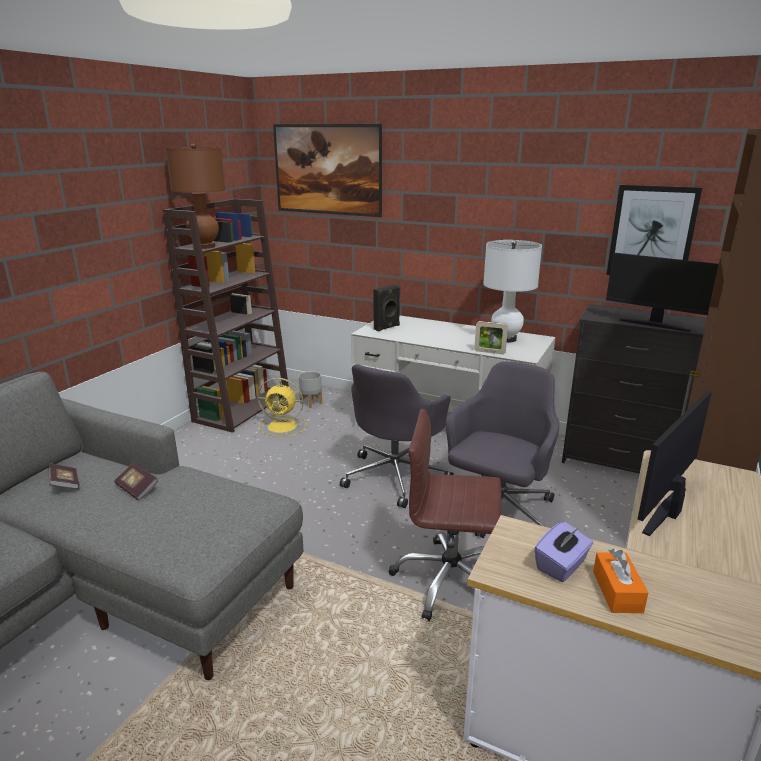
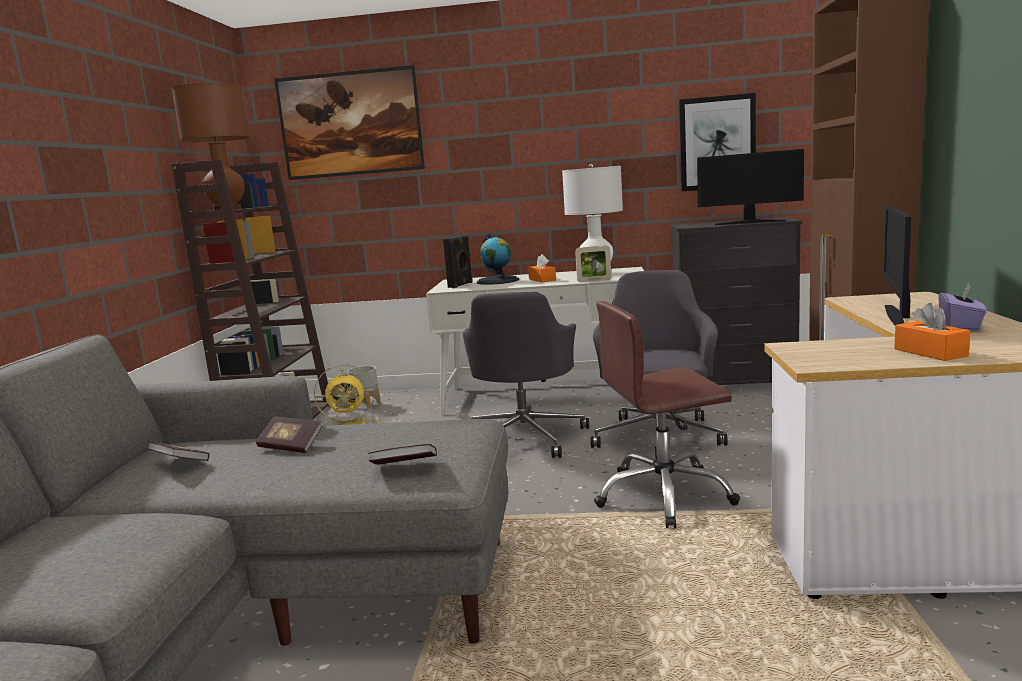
camera: 20 degrees left, 10 degrees down
purple tissue box [534,521,593,582] -> purple tissue box moved to [938,283,987,331]
none -> book [367,444,437,465]
none -> globe [477,233,519,285]
none -> orange tissue box [528,254,556,282]

